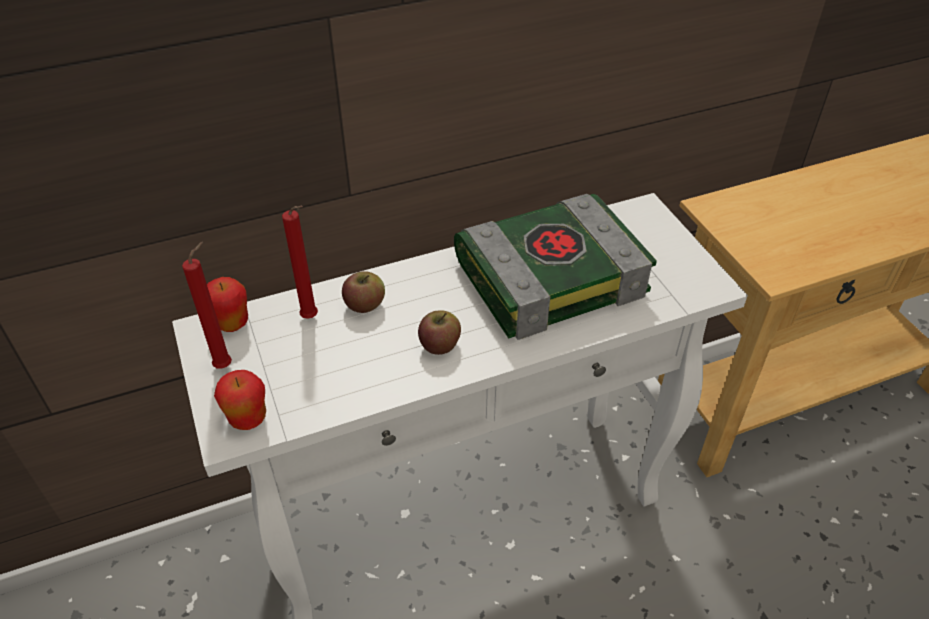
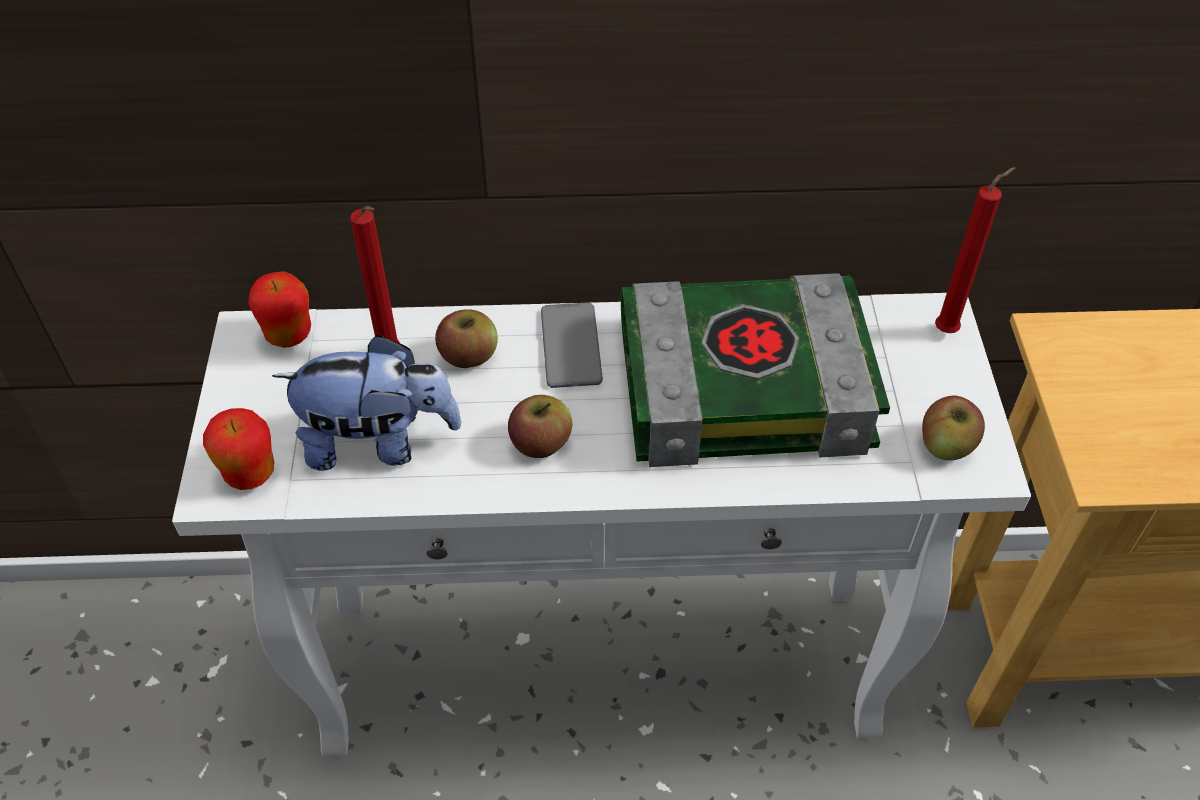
camera: 20 degrees right, 5 degrees up
red candle [182,242,232,369] -> red candle moved to [935,167,1016,333]
none -> plush toy [272,335,462,471]
none -> phone [541,302,603,388]
none -> apple [922,396,985,460]

